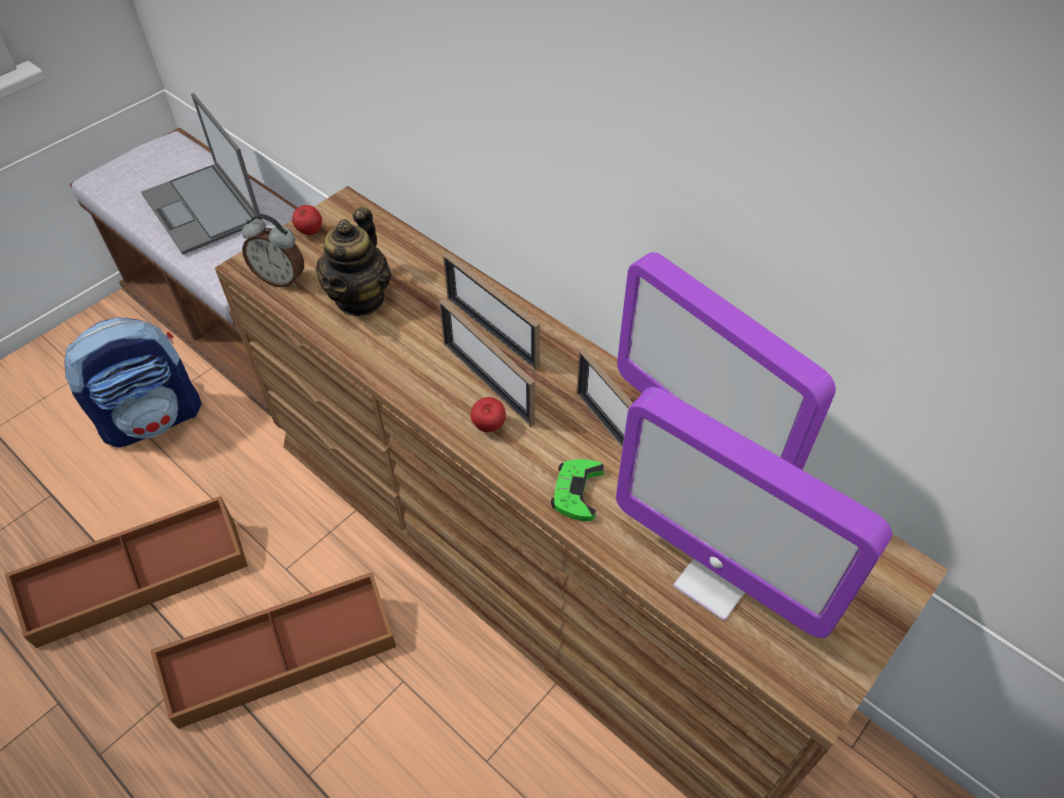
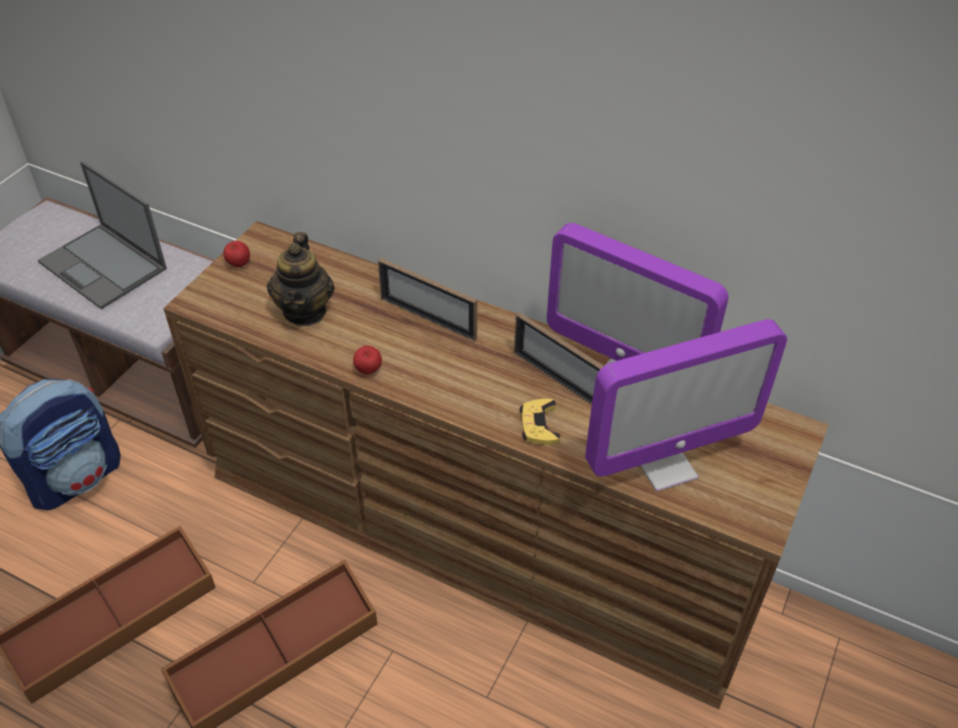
camera: 15 degrees left, 5 degrees down
alarm clock [242,214,304,287] -> none
picture frame [439,298,535,427] -> none
apple [471,397,506,432] -> apple moved to [353,346,382,375]
green game controller [551,459,604,521] -> yellow game controller [520,399,560,445]
monitor [616,387,892,638] -> monitor turned 45 degrees counterclockwise [585,319,787,492]

